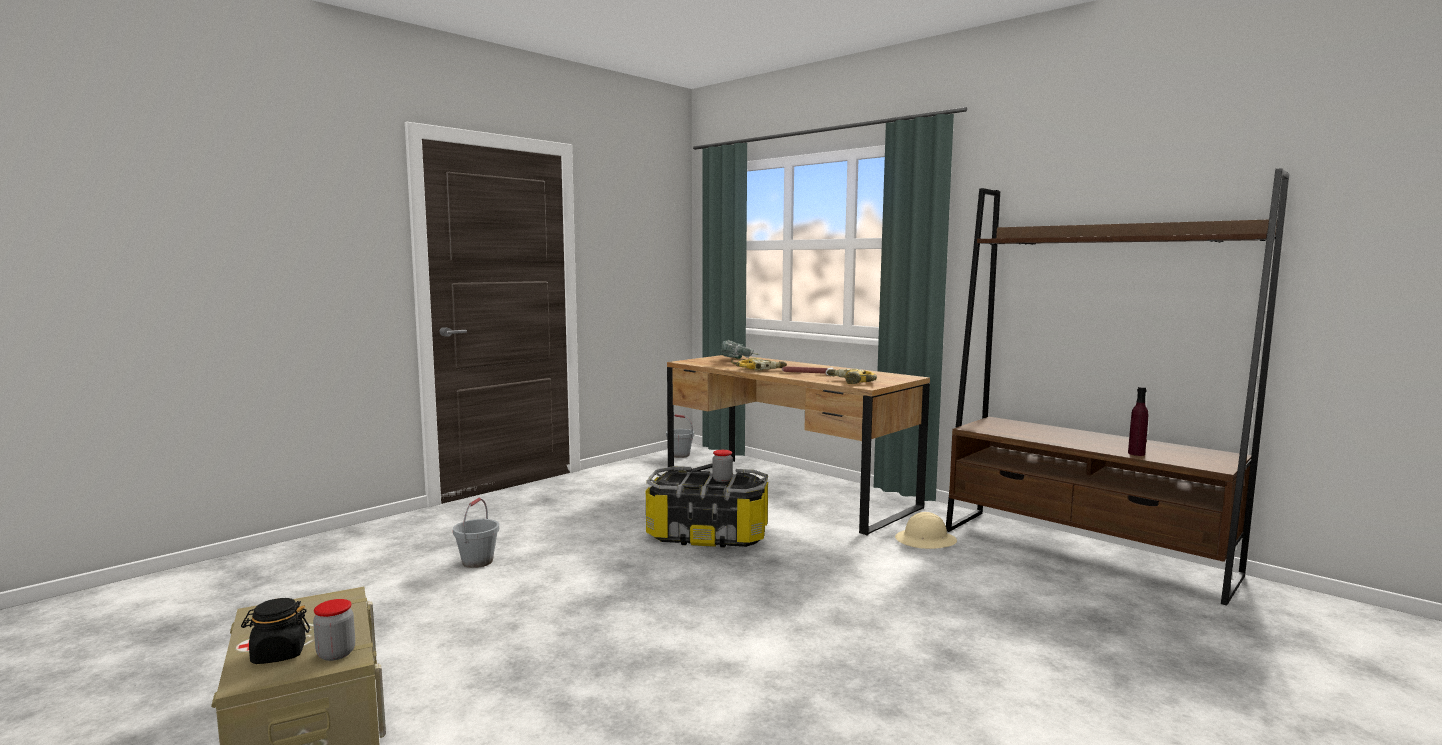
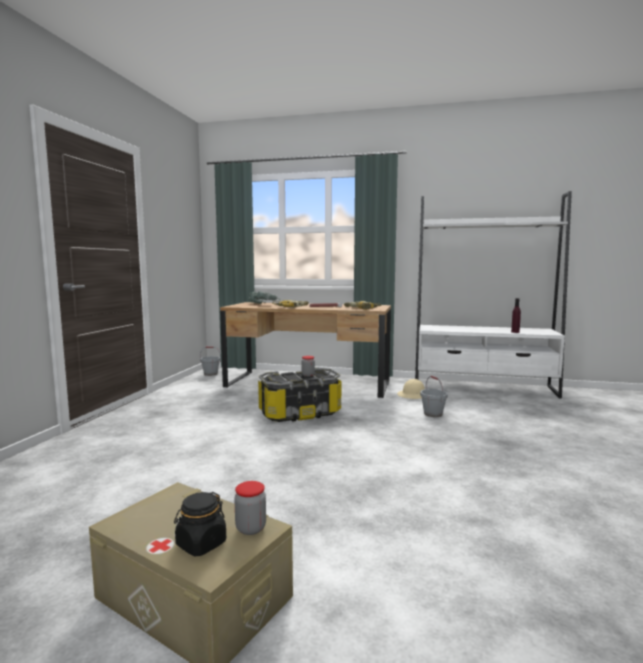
camera: 30 degrees left, 0 degrees up
grey bucket [453,498,499,568] -> grey bucket moved to [420,375,448,417]
brown bookcase [946,168,1290,606] -> white bookcase [415,191,572,399]

